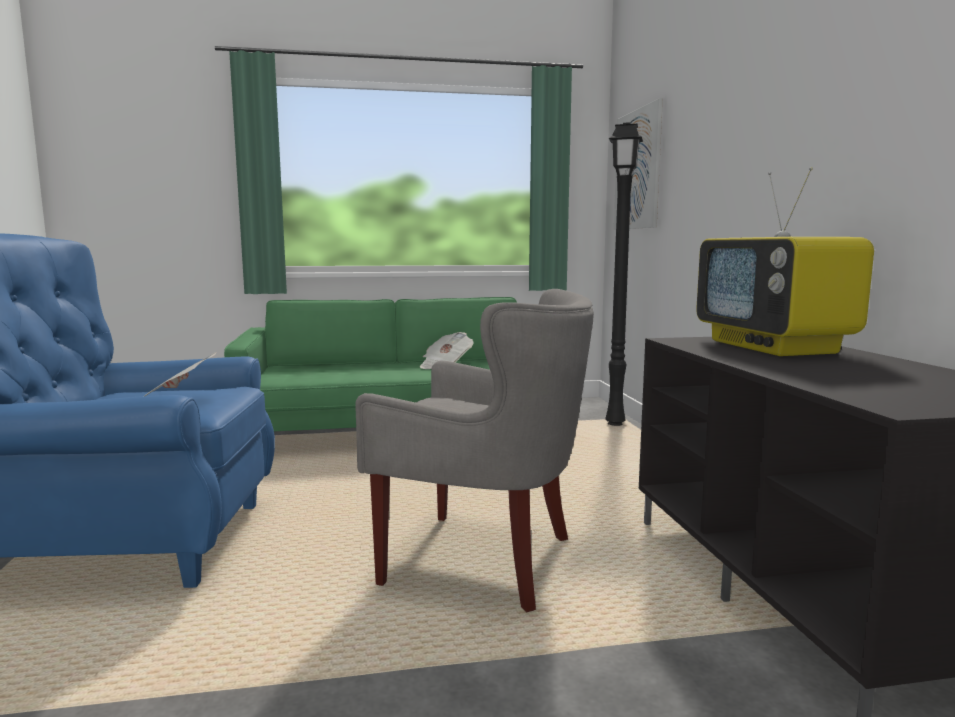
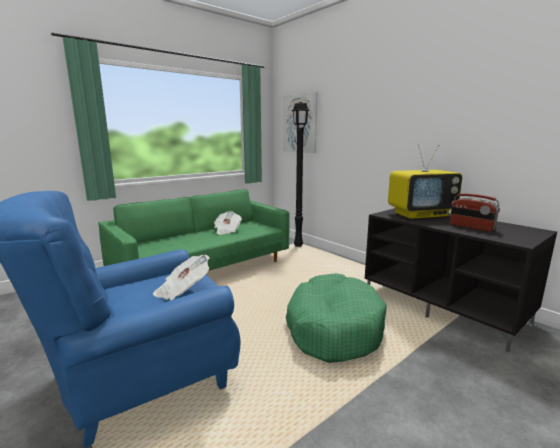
camera: 30 degrees left, 5 degrees up
grey armchair [355,289,594,613] -> green dog bed [286,273,387,363]
television [696,167,874,356] -> television turned 60 degrees counterclockwise [388,144,462,219]
none -> radio [450,194,500,232]

